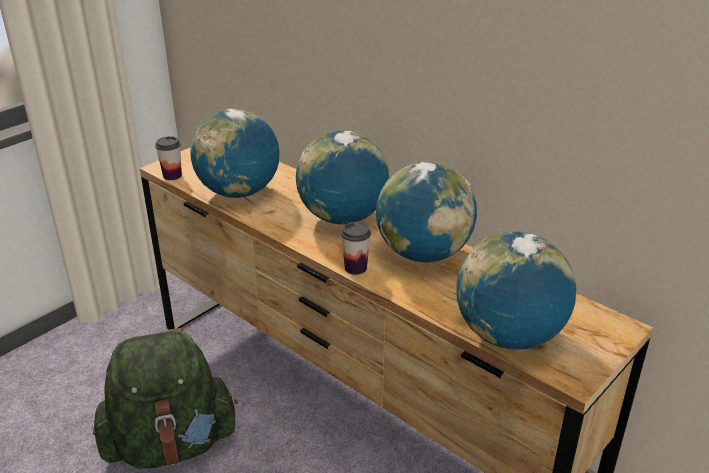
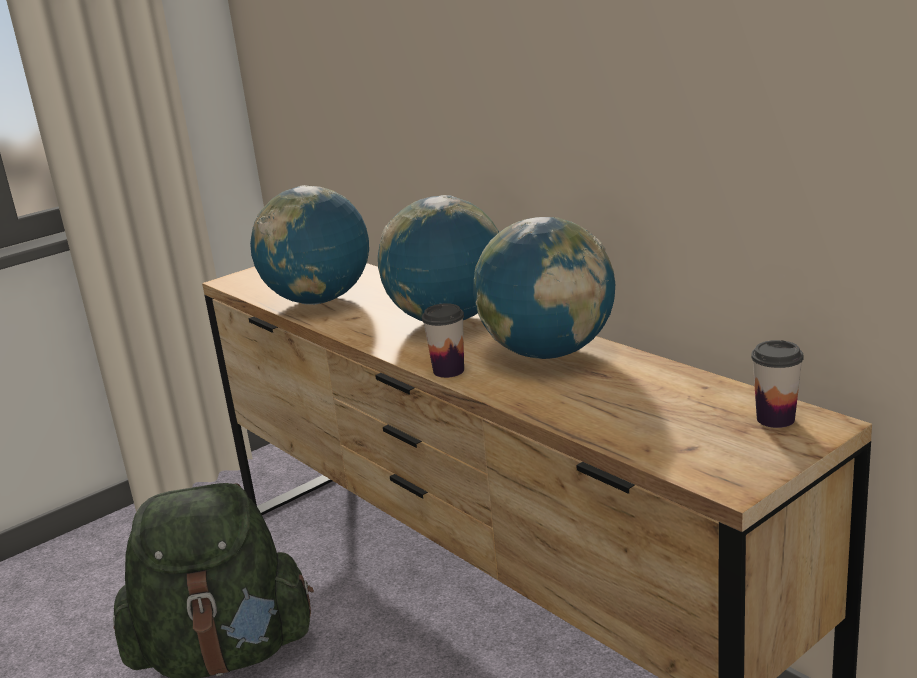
camera: 10 degrees right, 10 degrees down
cup [155,136,182,180] -> cup moved to [751,340,804,428]
globe [456,232,576,350] -> none

